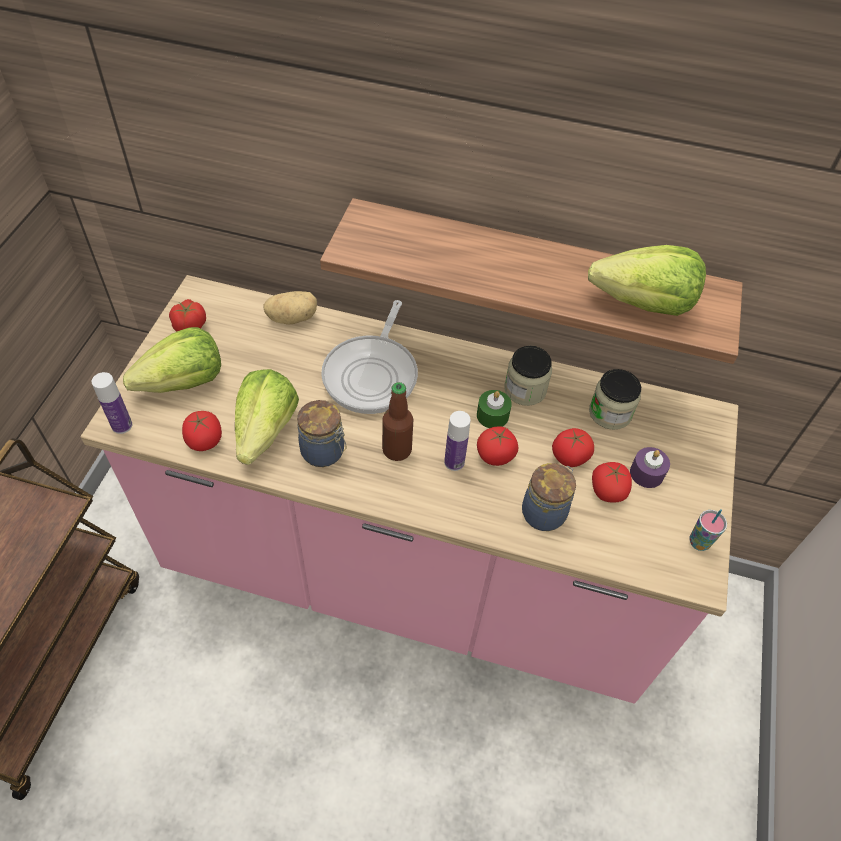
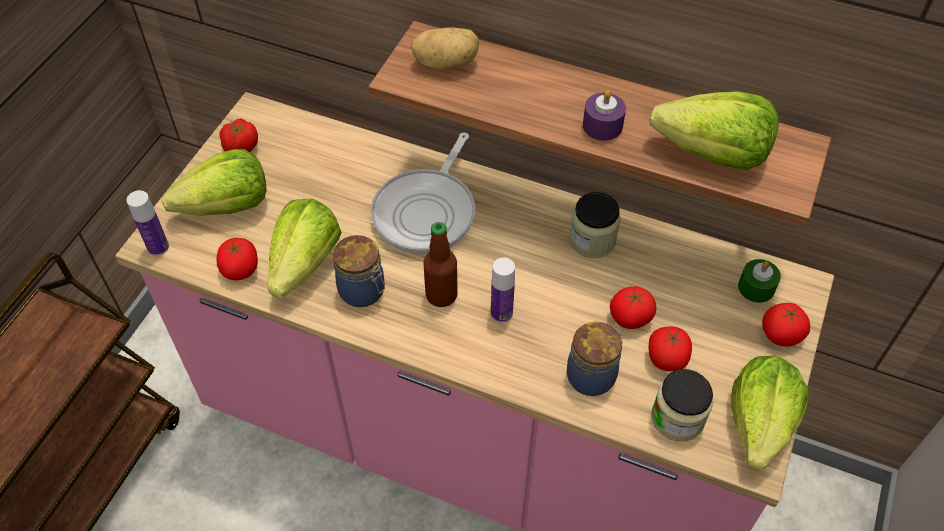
camera: 10 degrees right, 0 degrees up
potato [263,291,317,325] -> potato moved to [411,27,479,70]
green candle [477,390,512,428] -> green candle moved to [738,259,781,303]
tomato [477,426,519,466] -> tomato moved to [762,303,810,346]
jar [589,369,641,430] -> jar moved to [651,369,713,442]
purple candle [630,447,670,488] -> purple candle moved to [583,90,626,141]
cup [689,509,727,551] -> lettuce [731,356,809,469]

